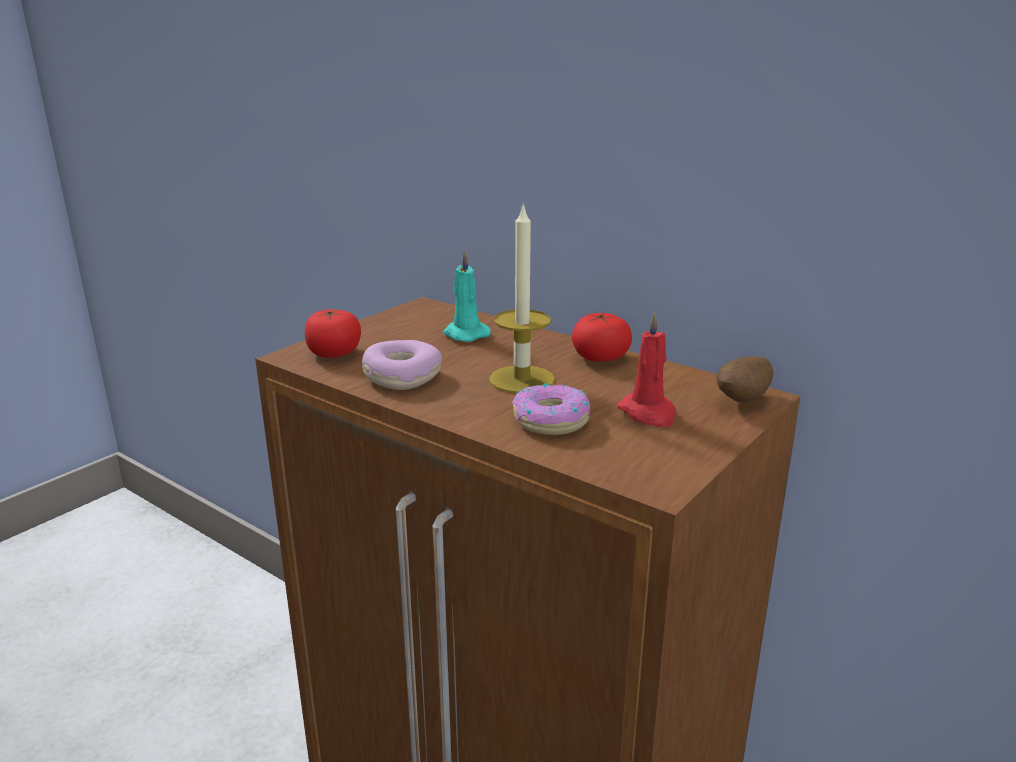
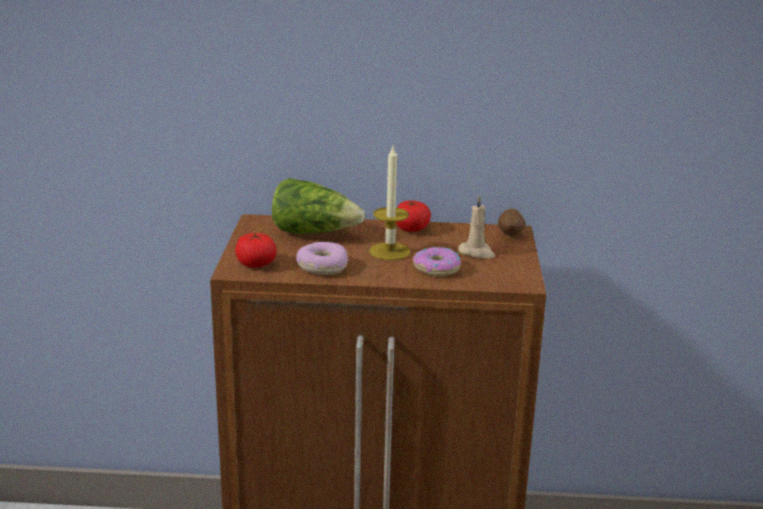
camera: 35 degrees left, 0 degrees up
turquoise candle [443,250,491,342] -> lettuce [272,178,365,234]
red candle [618,312,677,427] -> beige candle [458,195,495,258]

